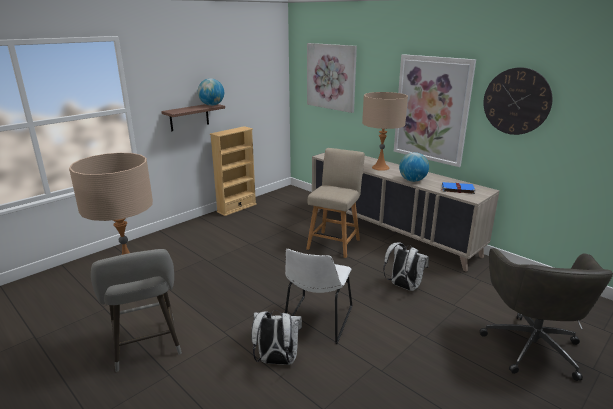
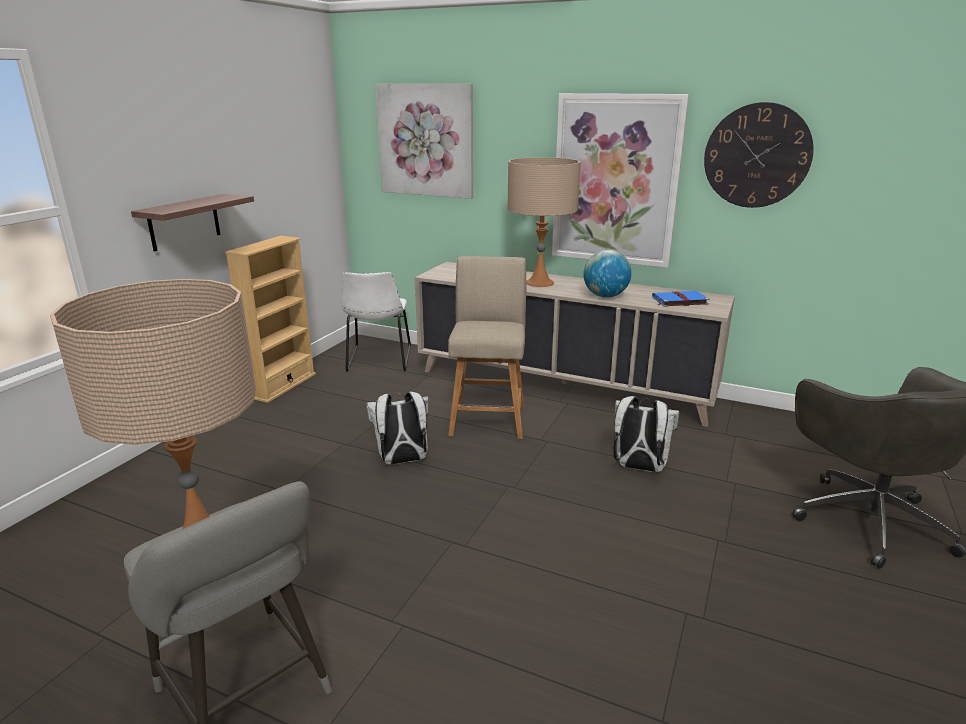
camera: 20 degrees left, 0 degrees up
globe [198,78,224,106] -> none
white backpack [252,310,302,365] -> white backpack moved to [366,392,429,465]
white chair [285,249,353,344] -> white chair moved to [342,272,411,372]

